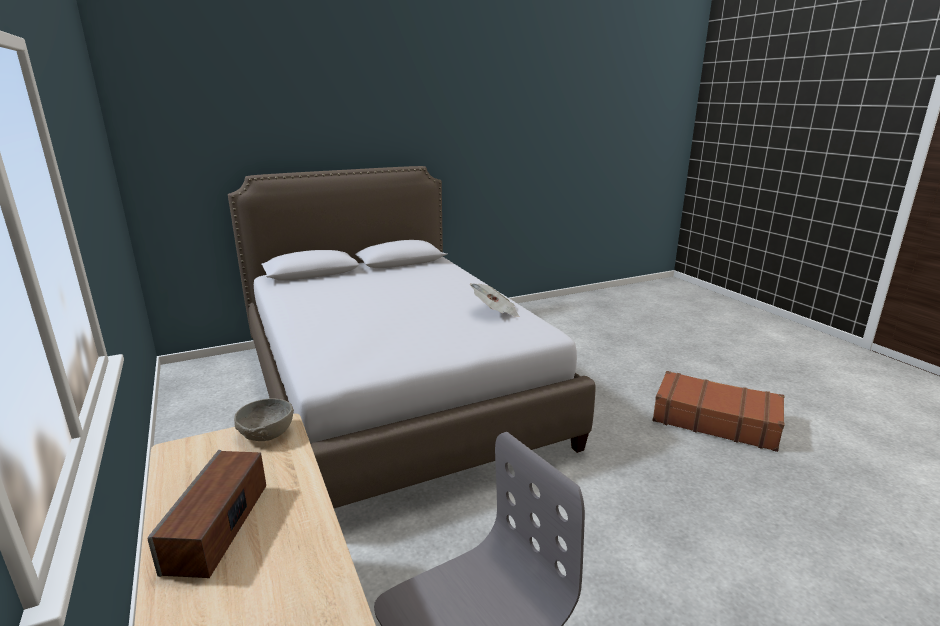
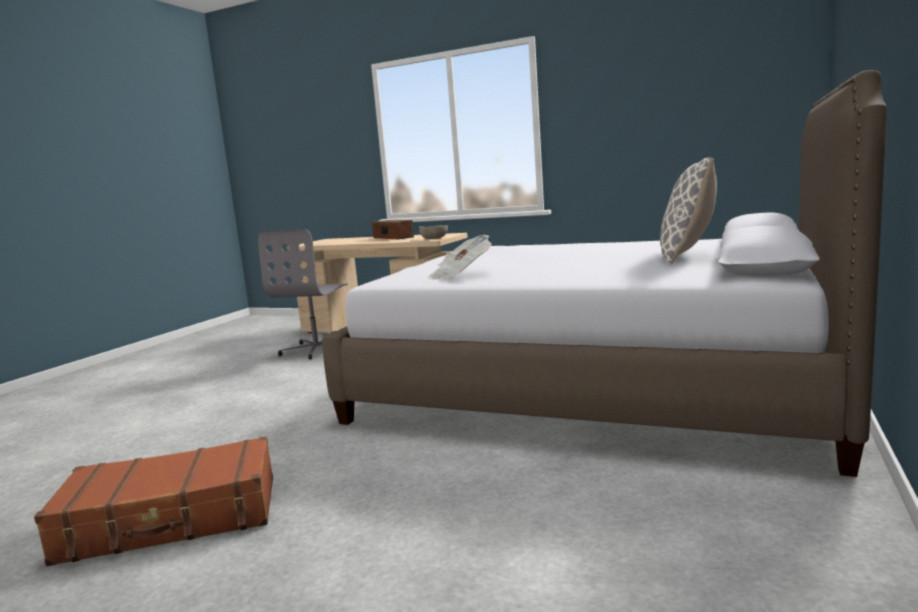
camera: 140 degrees right, 10 degrees down
none -> pillow [660,157,717,263]

